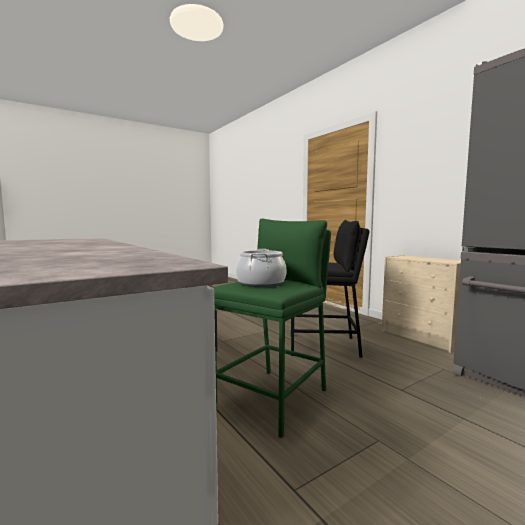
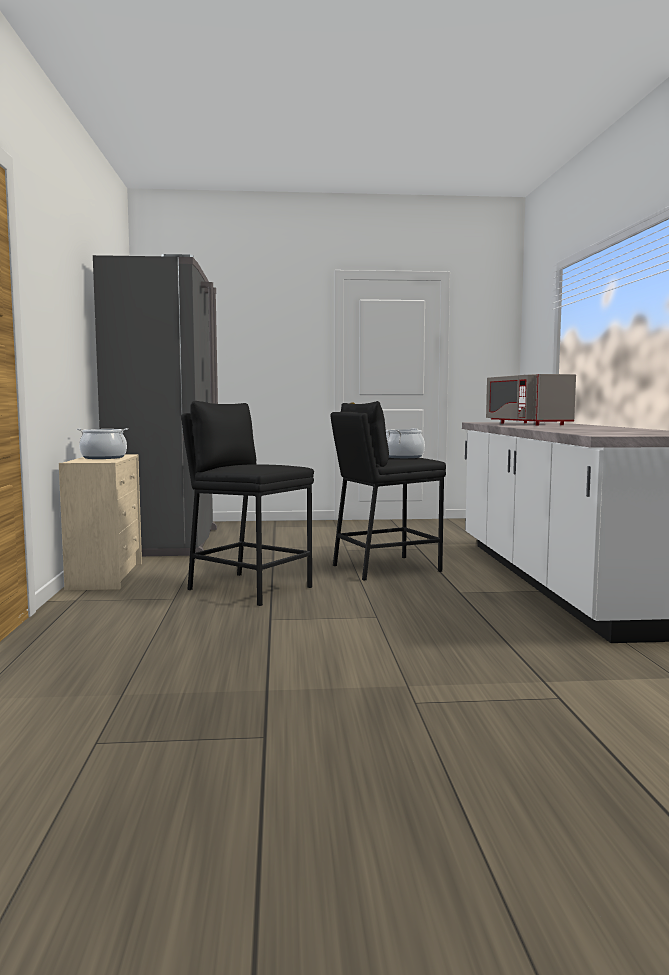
camera: 150 degrees left, 0 degrees up
green stool [212,219,331,438] -> black stool [330,401,446,581]
none -> cooking pot [77,428,128,459]
none -> grey microwave [486,374,576,426]

